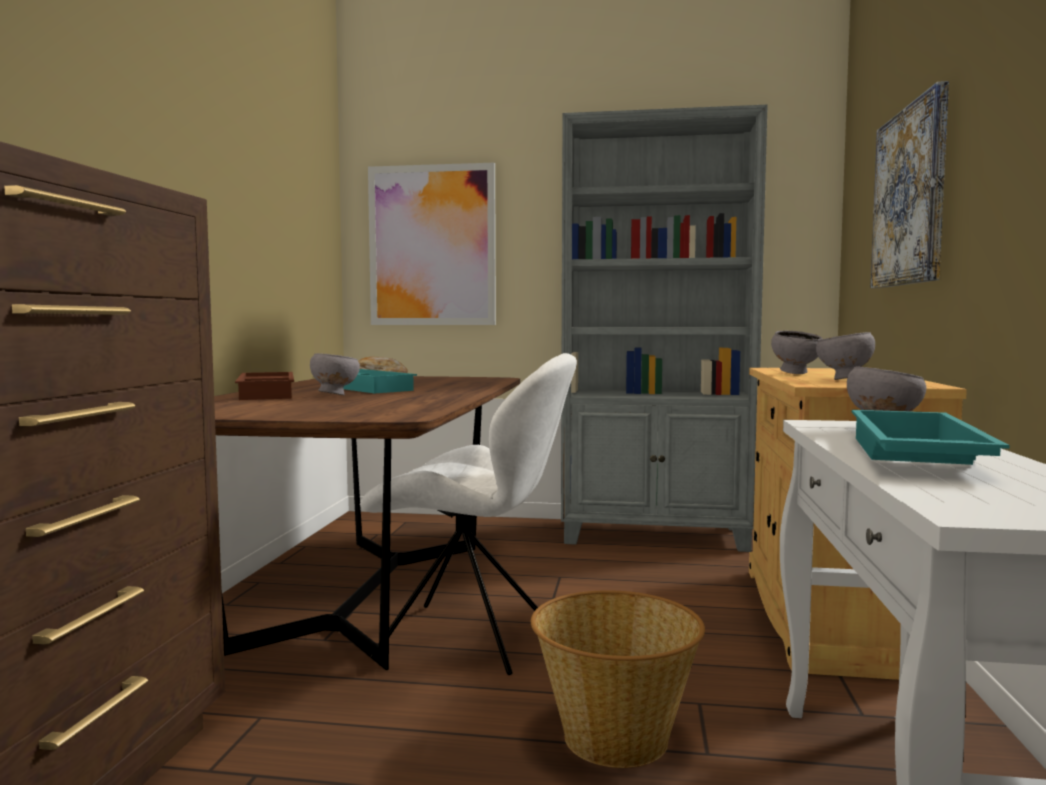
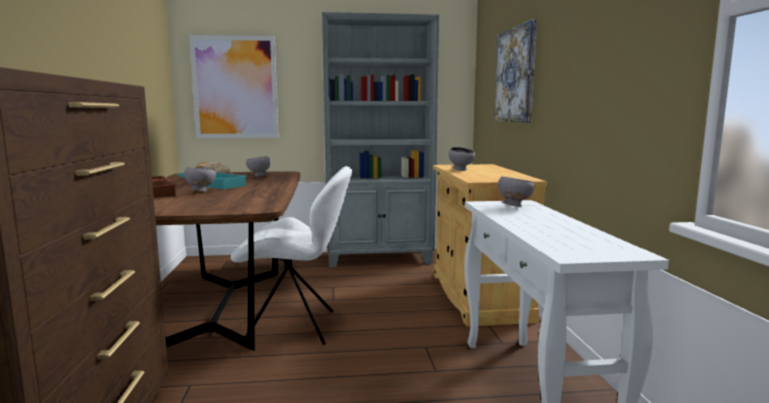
camera: 15 degrees left, 5 degrees up
basket [531,590,705,768] -> none
grey bowl [816,332,875,380] -> grey bowl moved to [246,156,271,177]
turquoise tray [852,410,1009,465] -> none

